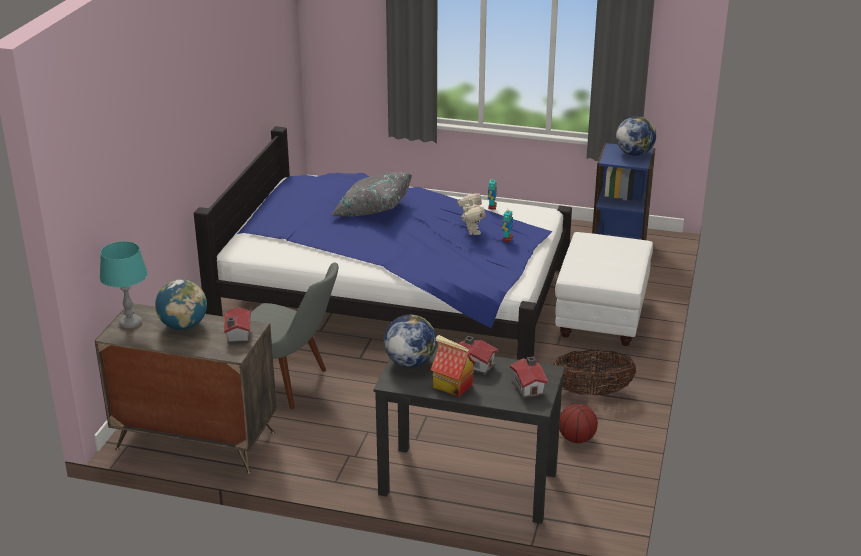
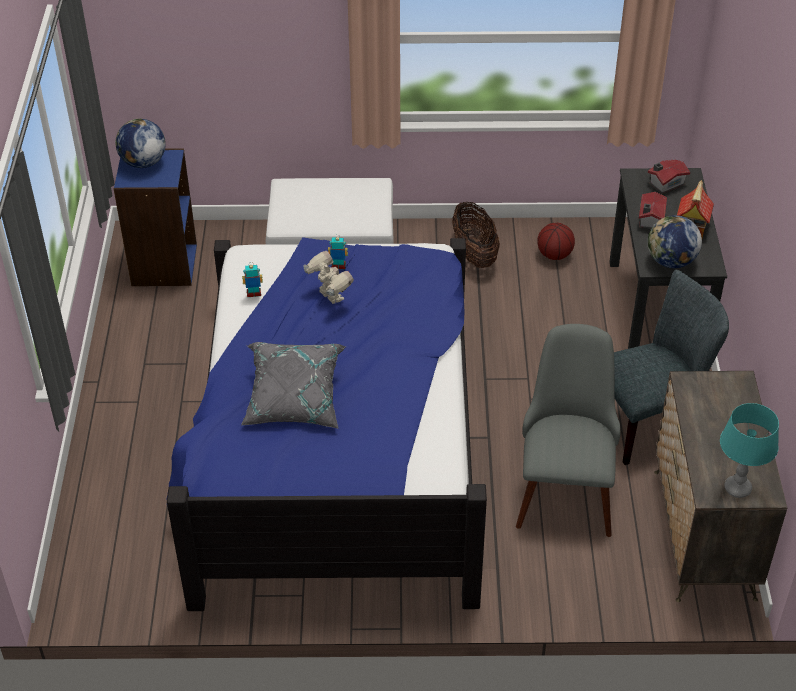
camera: 105 degrees left, 15 degrees up
globe [155,279,207,330] -> none
toy house [224,307,251,344] -> none
toy robot [457,193,486,235] -> toy robot turned 75 degrees clockwise [304,251,354,304]
none -> grey chair [614,270,729,465]

